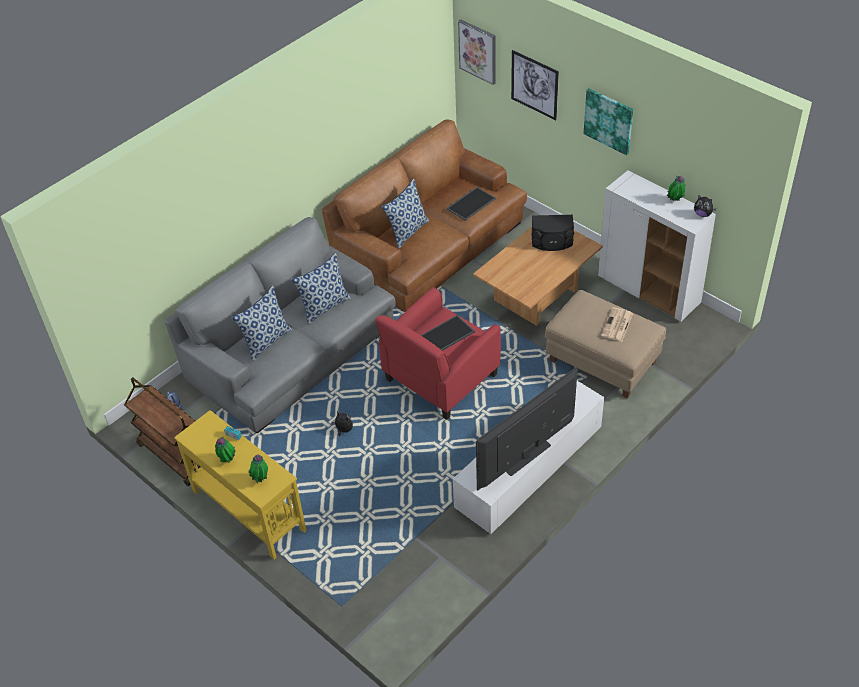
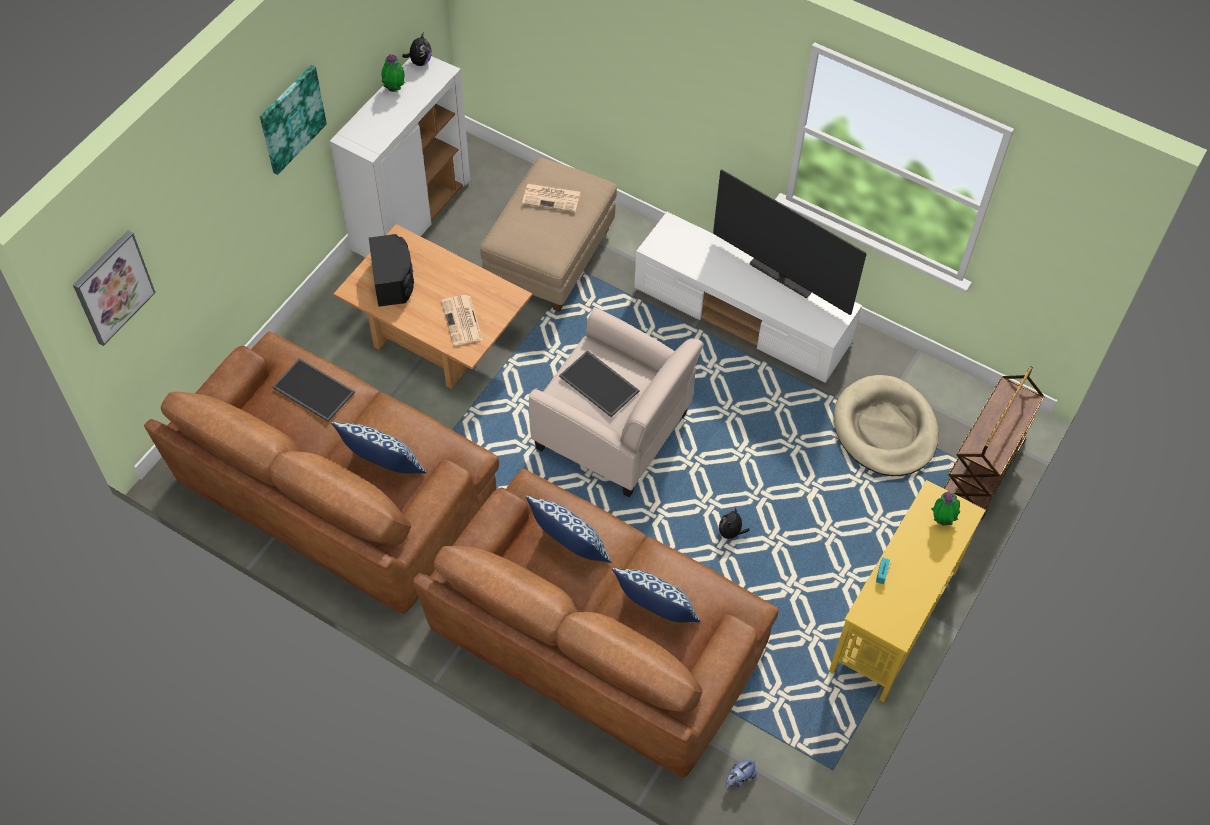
camera: 105 degrees left, 10 degrees up
brown cart [124,377,200,486] -> brown cart moved to [944,366,1045,520]
grey sofa [164,217,396,434] -> brown sofa [413,469,778,777]
potted plant [215,437,236,463] -> none
red armchair [375,287,501,420] -> beige armchair [529,308,704,497]
picture [511,50,559,120] -> none
none -> newspaper [441,295,483,346]
none -> beige dog bed [834,375,938,476]

